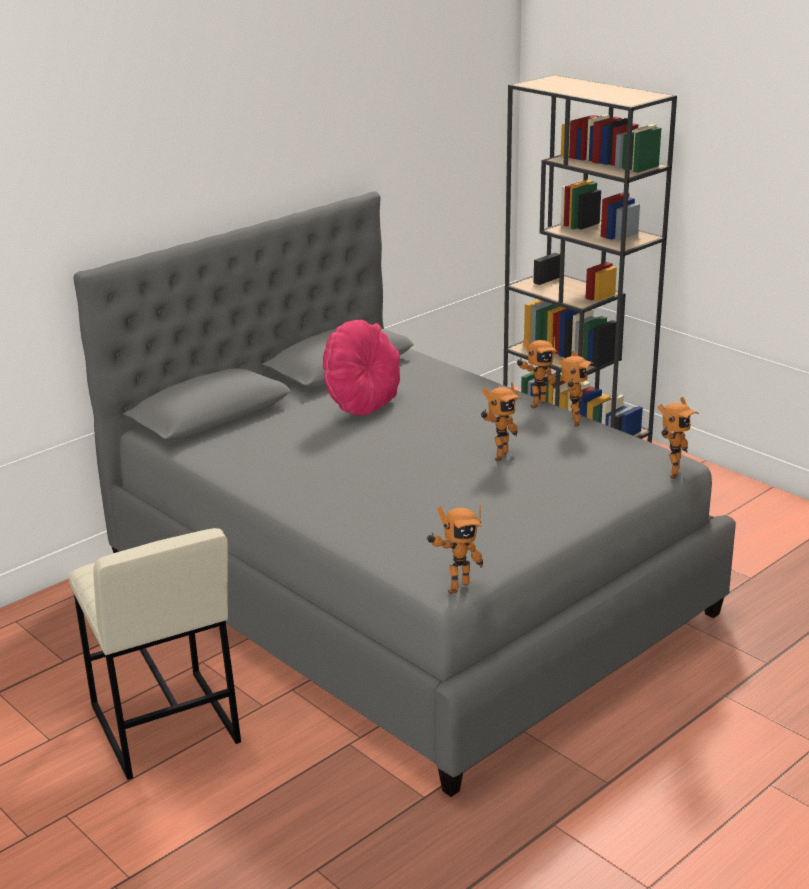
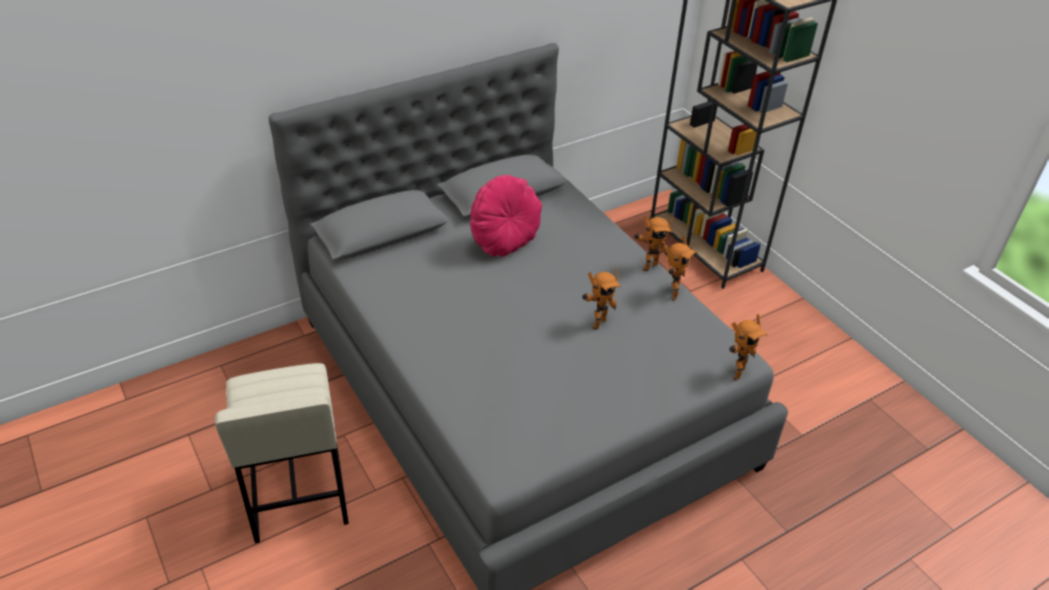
camera: 10 degrees right, 15 degrees up
toy robot [426,503,483,594] -> none

